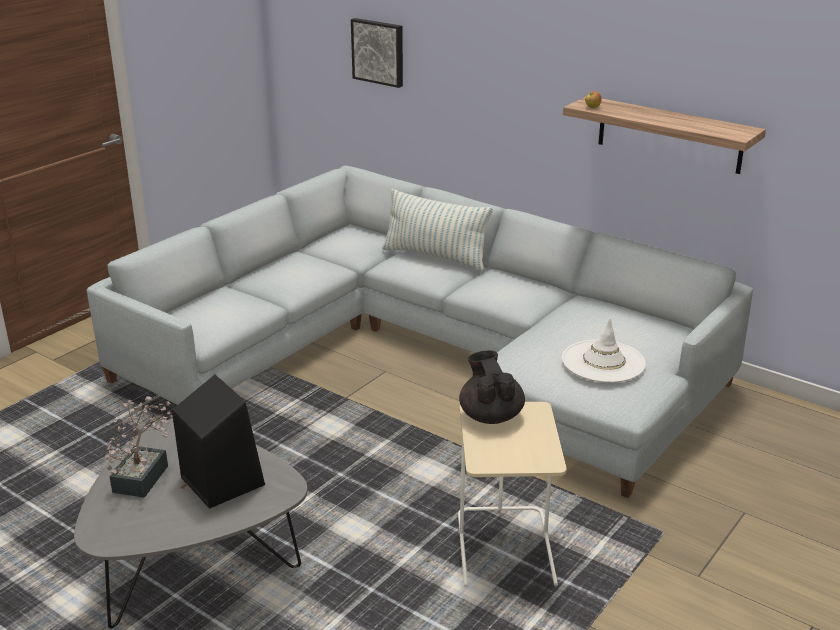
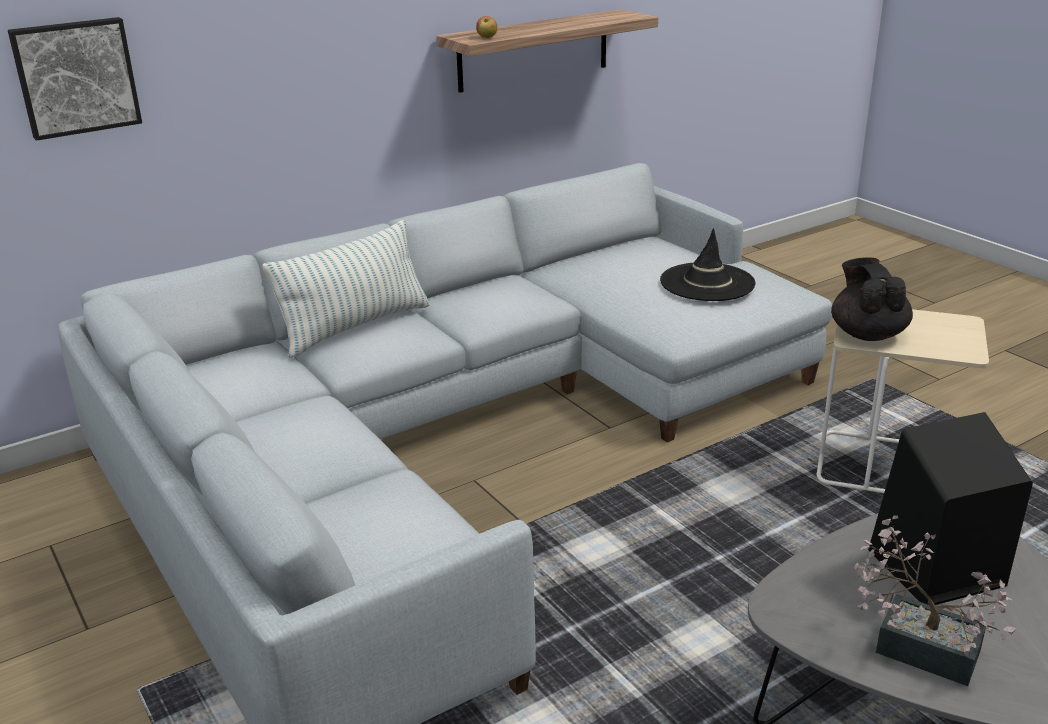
camera: 70 degrees left, 0 degrees up
black teapot [459,350,525,424] -> black teapot turned 75 degrees clockwise [831,257,913,341]
white hat [562,318,646,383] -> black hat [660,228,755,301]

